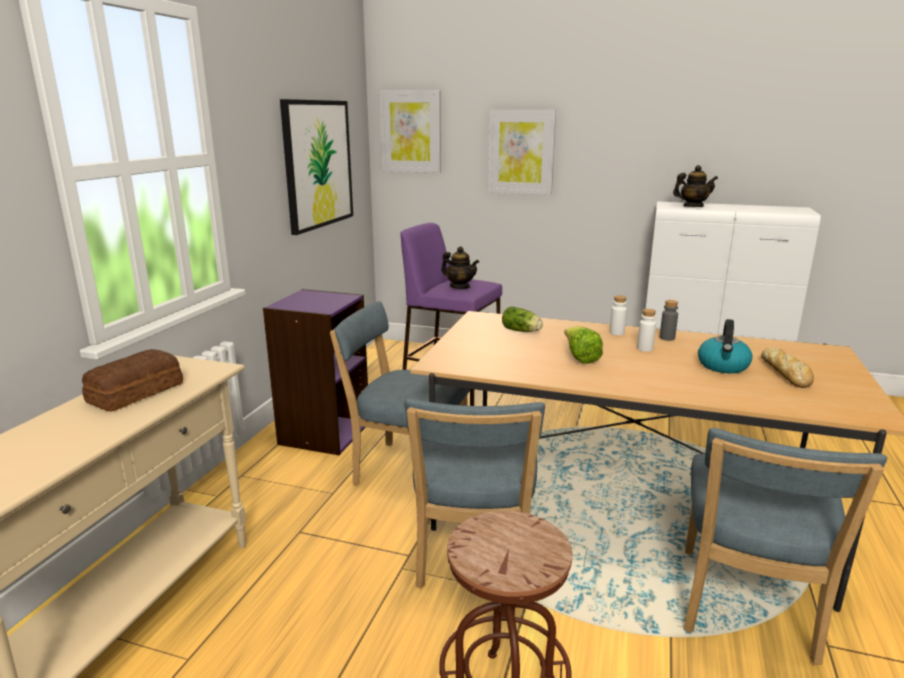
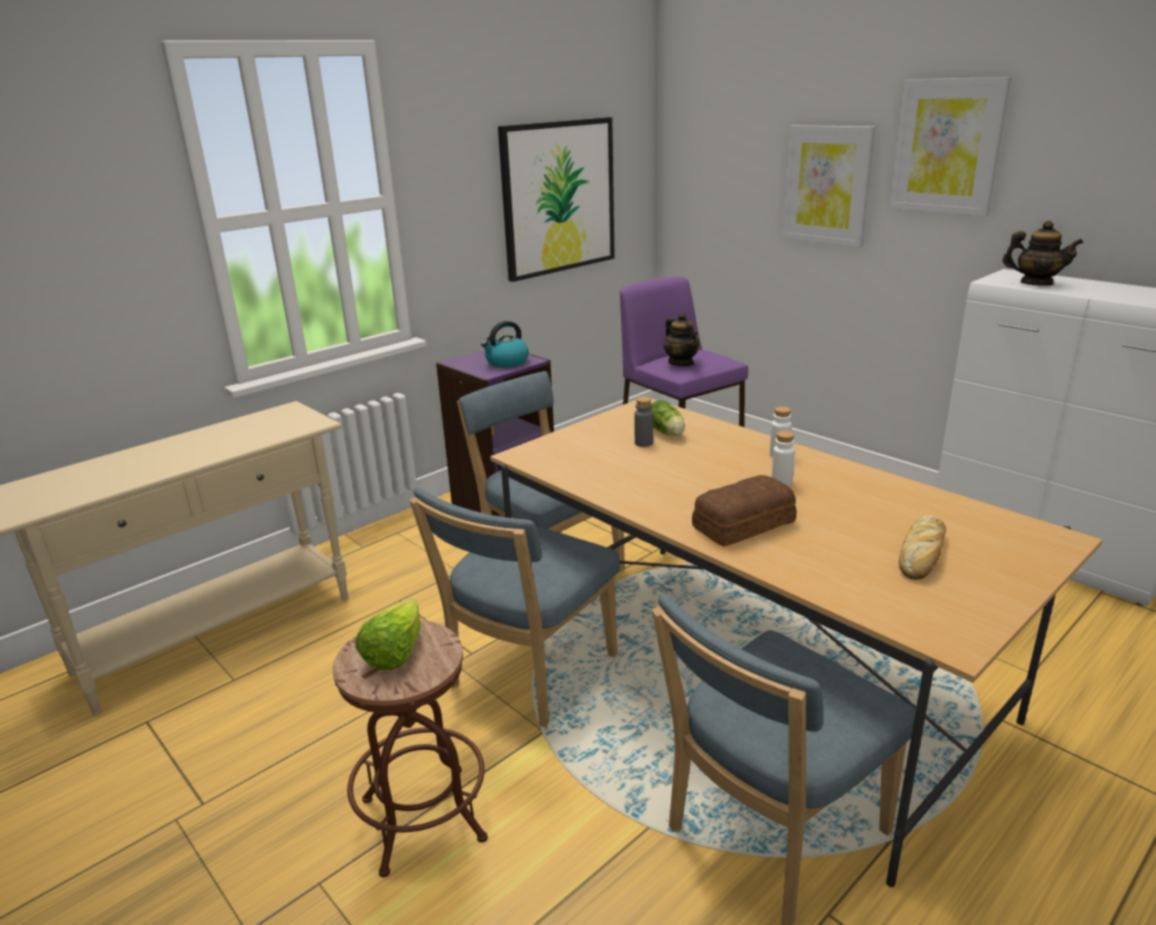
camera: 30 degrees right, 5 degrees up
bread [82,349,183,411] -> bread moved to [692,475,797,546]
picture [379,90,441,173] -> picture moved to [889,77,1011,216]
lettuce [564,326,603,364] -> lettuce moved to [355,598,421,670]
grey bottle [660,300,678,341] -> grey bottle moved to [635,397,653,447]
kettle [698,319,753,373] -> kettle moved to [481,321,529,368]

